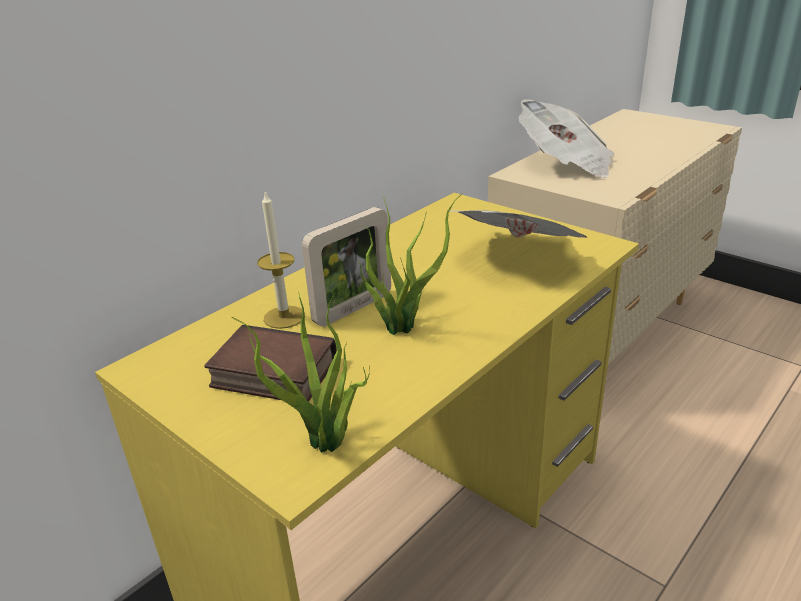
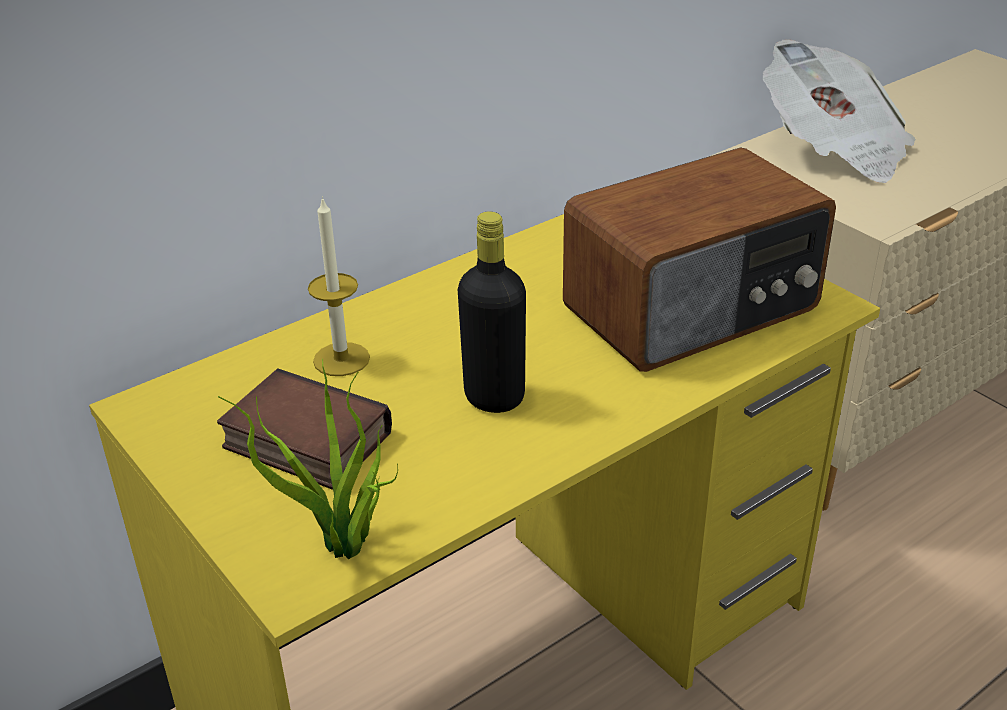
camera: 10 degrees right, 5 degrees up
picture frame [302,207,391,327] -> none
potted plant [359,194,462,335] -> black bottle [458,212,526,413]
newspaper [450,210,587,238] -> radio [563,147,836,372]

